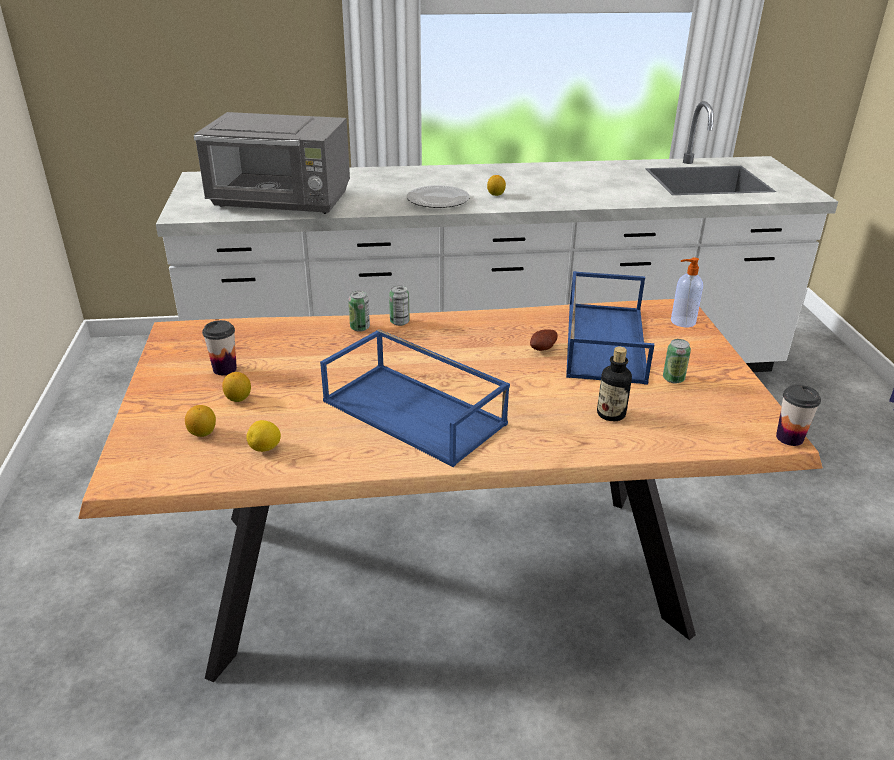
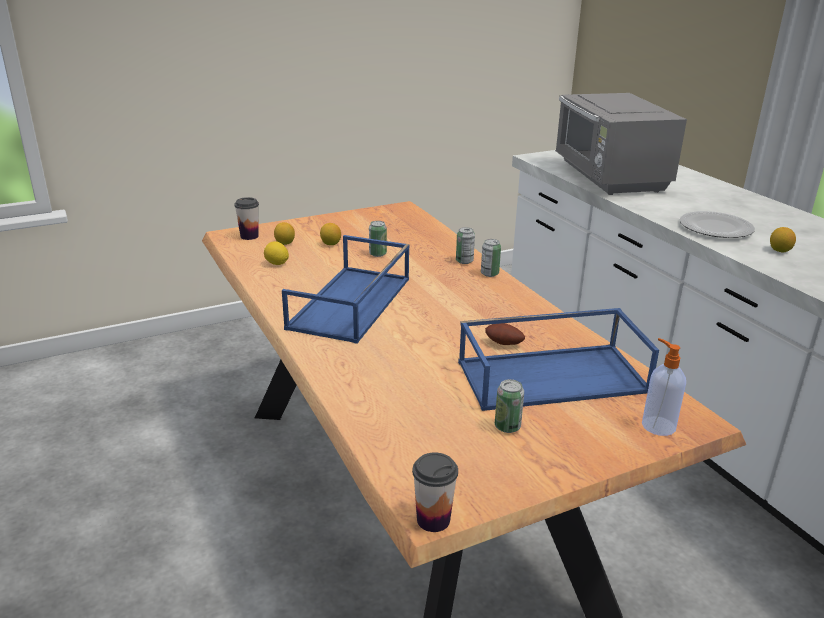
camera: 70 degrees right, 5 degrees down
cup [202,320,237,375] -> cup moved to [234,197,259,240]
bottle [597,347,632,421] -> none
none -> can [369,221,387,257]

